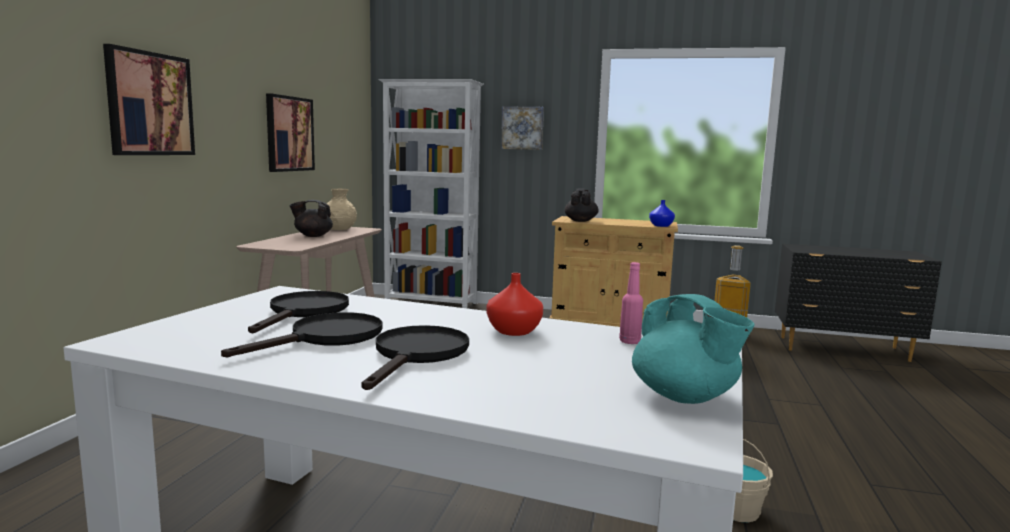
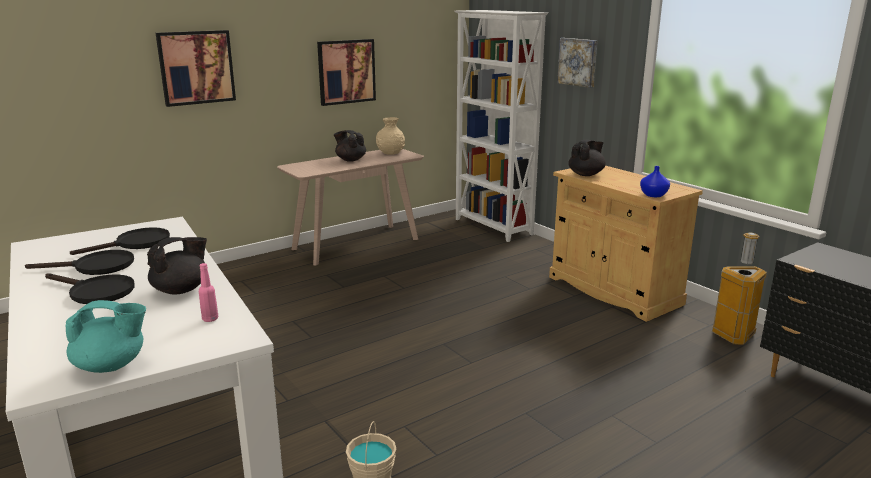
camera: 40 degrees right, 10 degrees up
black frying pan [361,325,469,390] -> black frying pan turned 60 degrees clockwise [45,273,135,304]
red vase [486,273,543,336] -> black teapot [147,237,207,295]
turquoise teapot [632,294,755,404] -> turquoise teapot turned 105 degrees counterclockwise [65,300,146,373]

